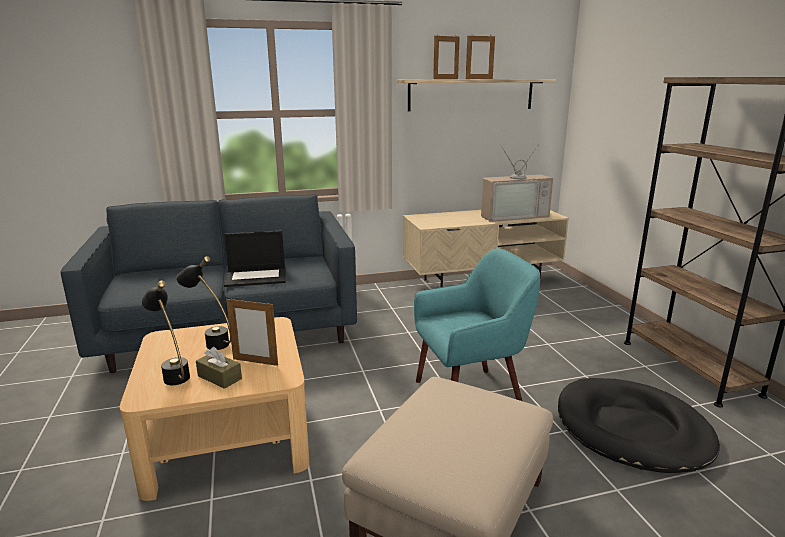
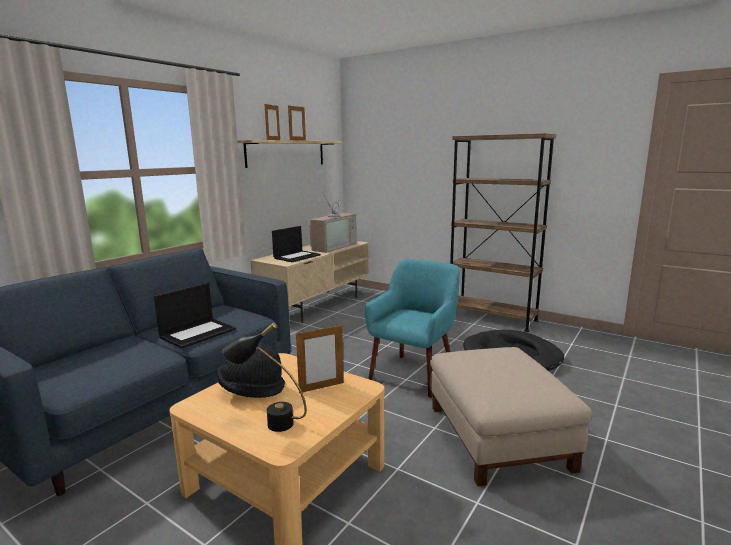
camera: 40 degrees left, 5 degrees down
black table lamp [176,256,231,350] -> black hat [217,342,285,398]
brown tissue box [196,347,242,389] -> none
none -> laptop [272,226,320,262]

